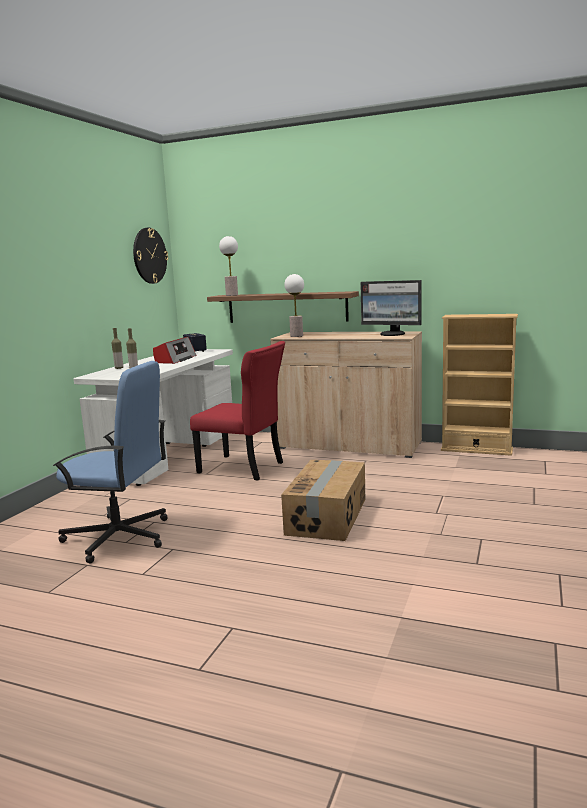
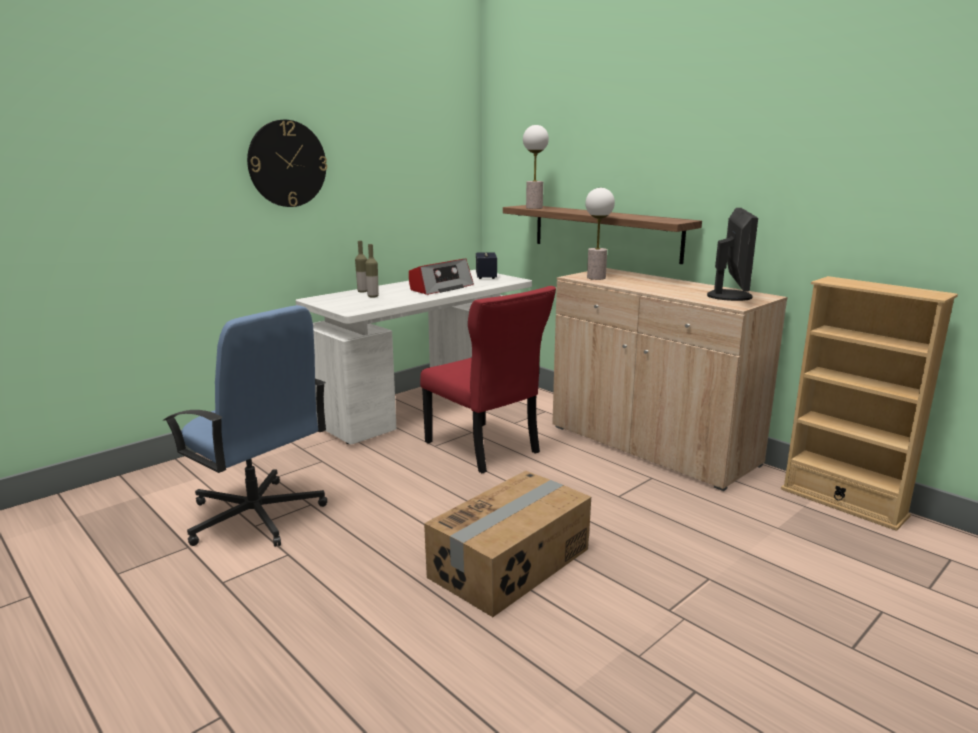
camera: 25 degrees right, 5 degrees up
wall clock [133,228,168,284] -> wall clock moved to [247,120,327,207]
monitor [360,280,422,336] -> monitor turned 135 degrees counterclockwise [707,208,758,301]

